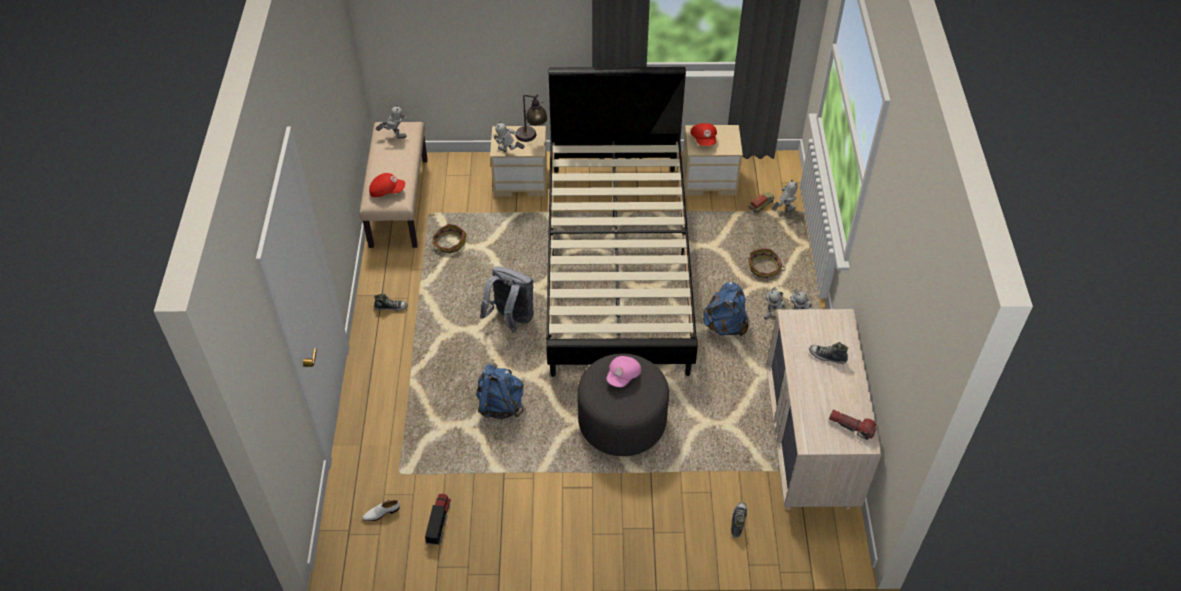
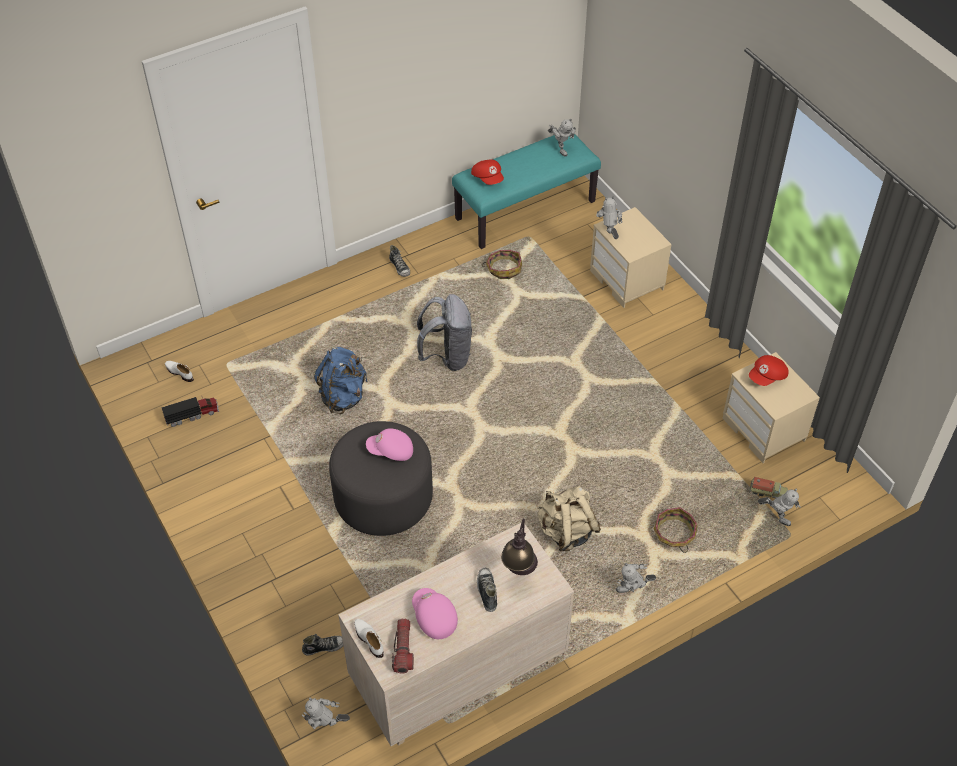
camera: 60 degrees right, 0 degrees up
beige bench [359,122,428,248] -> turquoise bench [452,134,601,249]
table lamp [516,95,548,142] -> table lamp moved to [501,519,538,575]
black bed [546,67,698,377] -> none
blue backpack [702,281,749,336] -> beige backpack [538,486,601,551]
toy robot [764,287,785,320] -> toy robot moved to [302,697,350,730]
none -> white shoe [354,619,384,658]
none -> pink cap [412,588,458,639]

